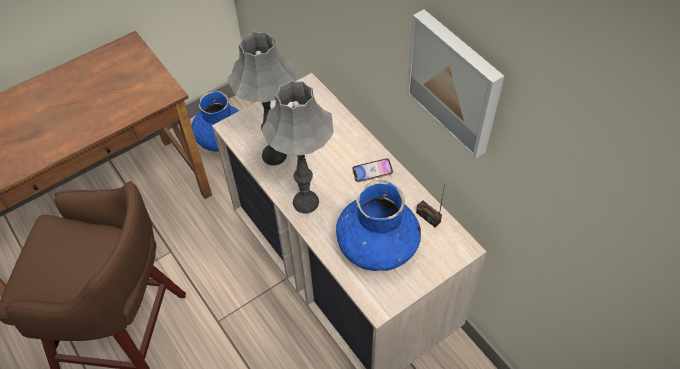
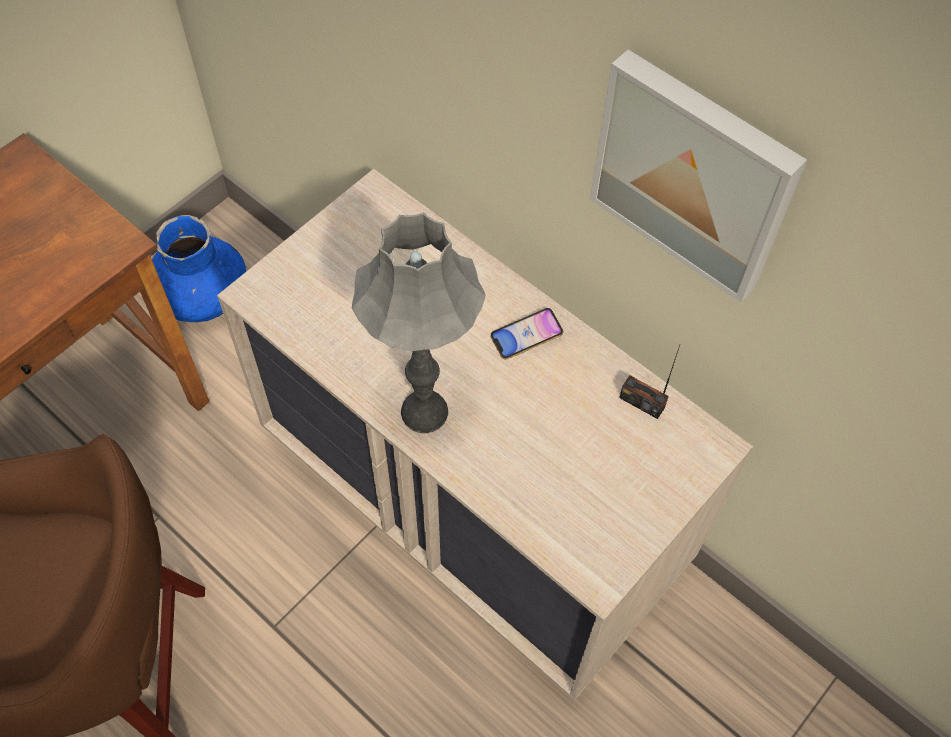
camera: 15 degrees left, 5 degrees up
grey table lamp [227,31,296,166] -> none
blue vase [336,180,421,271] -> none

